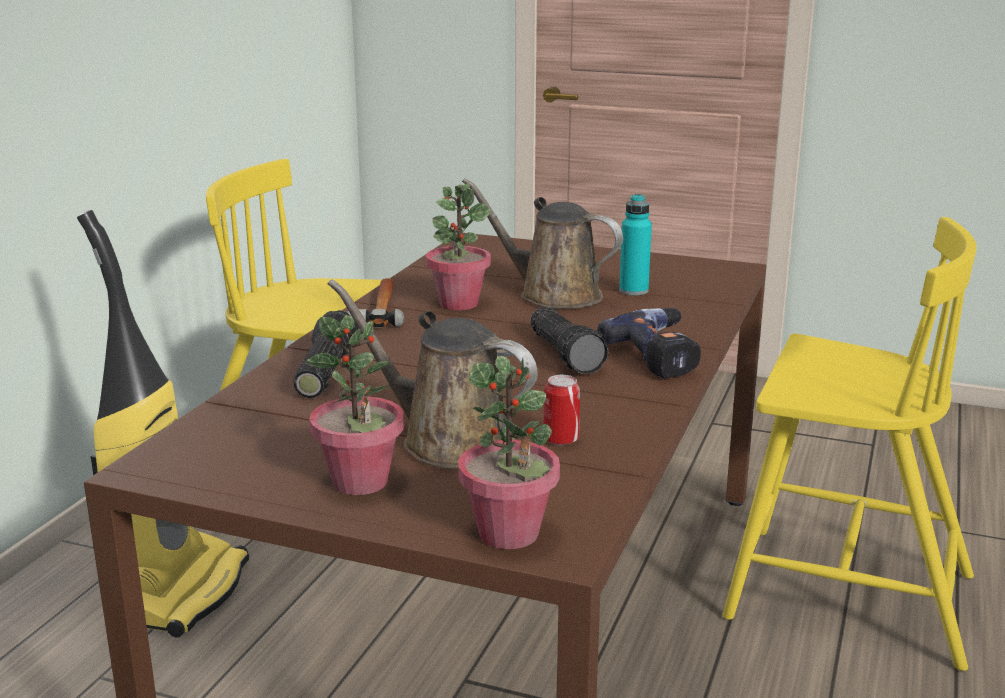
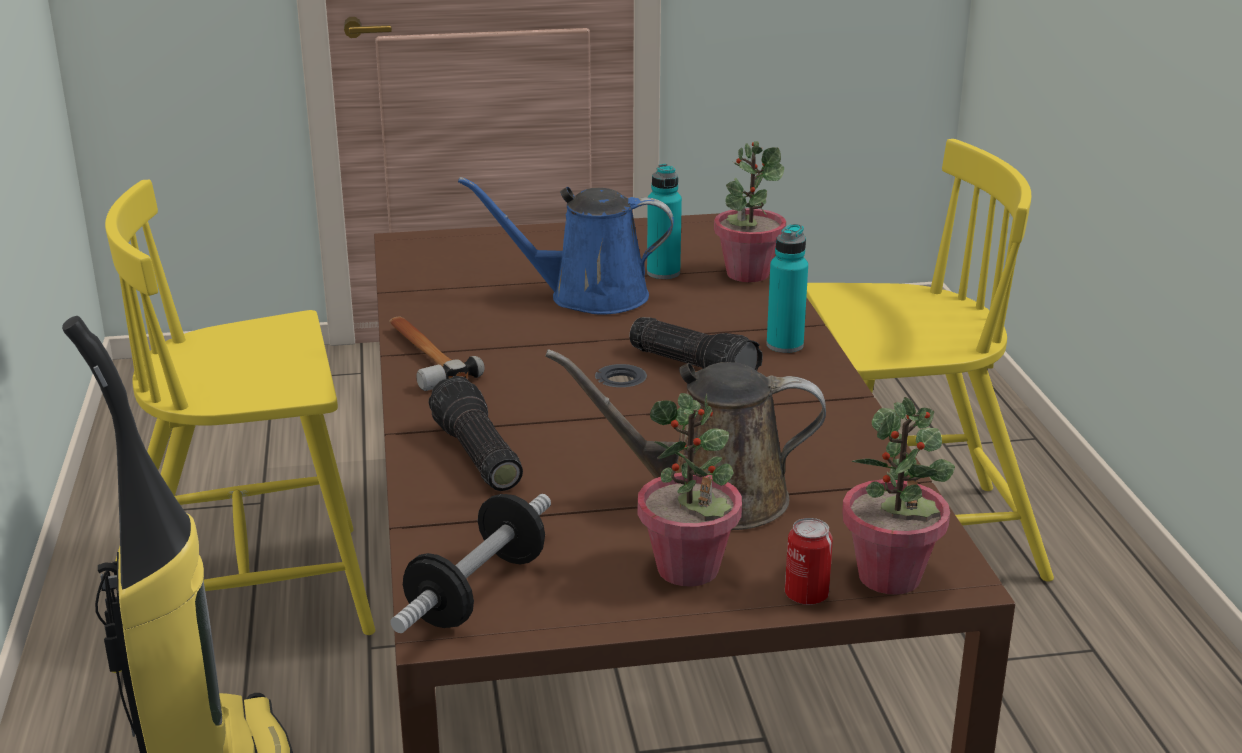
camera: 30 degrees left, 5 degrees up
potted plant [426,184,491,310] -> potted plant moved to [714,141,786,282]
brown watering can [462,178,623,309] -> blue watering can [458,177,674,315]
can [544,375,580,446] -> can moved to [785,518,833,605]
power drill [597,308,701,378] -> turquoise bottle [767,224,808,353]
none -> dumbbell [390,494,551,633]

